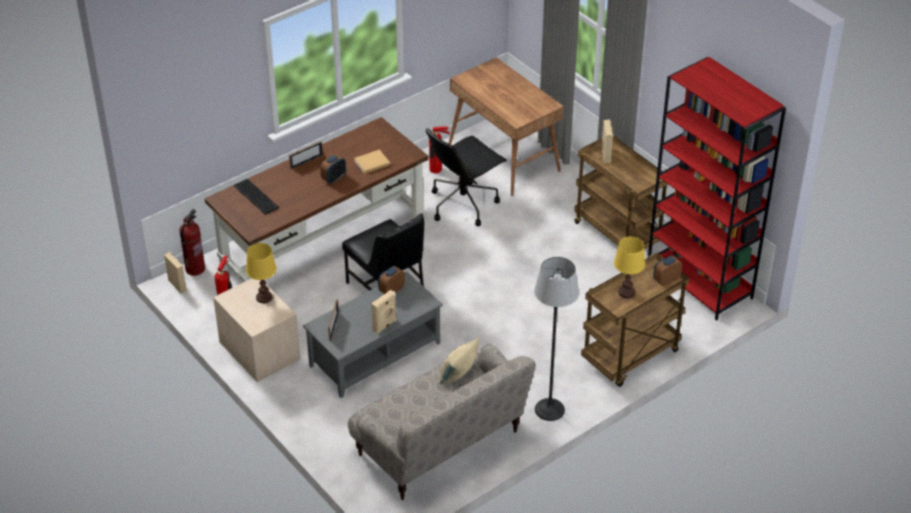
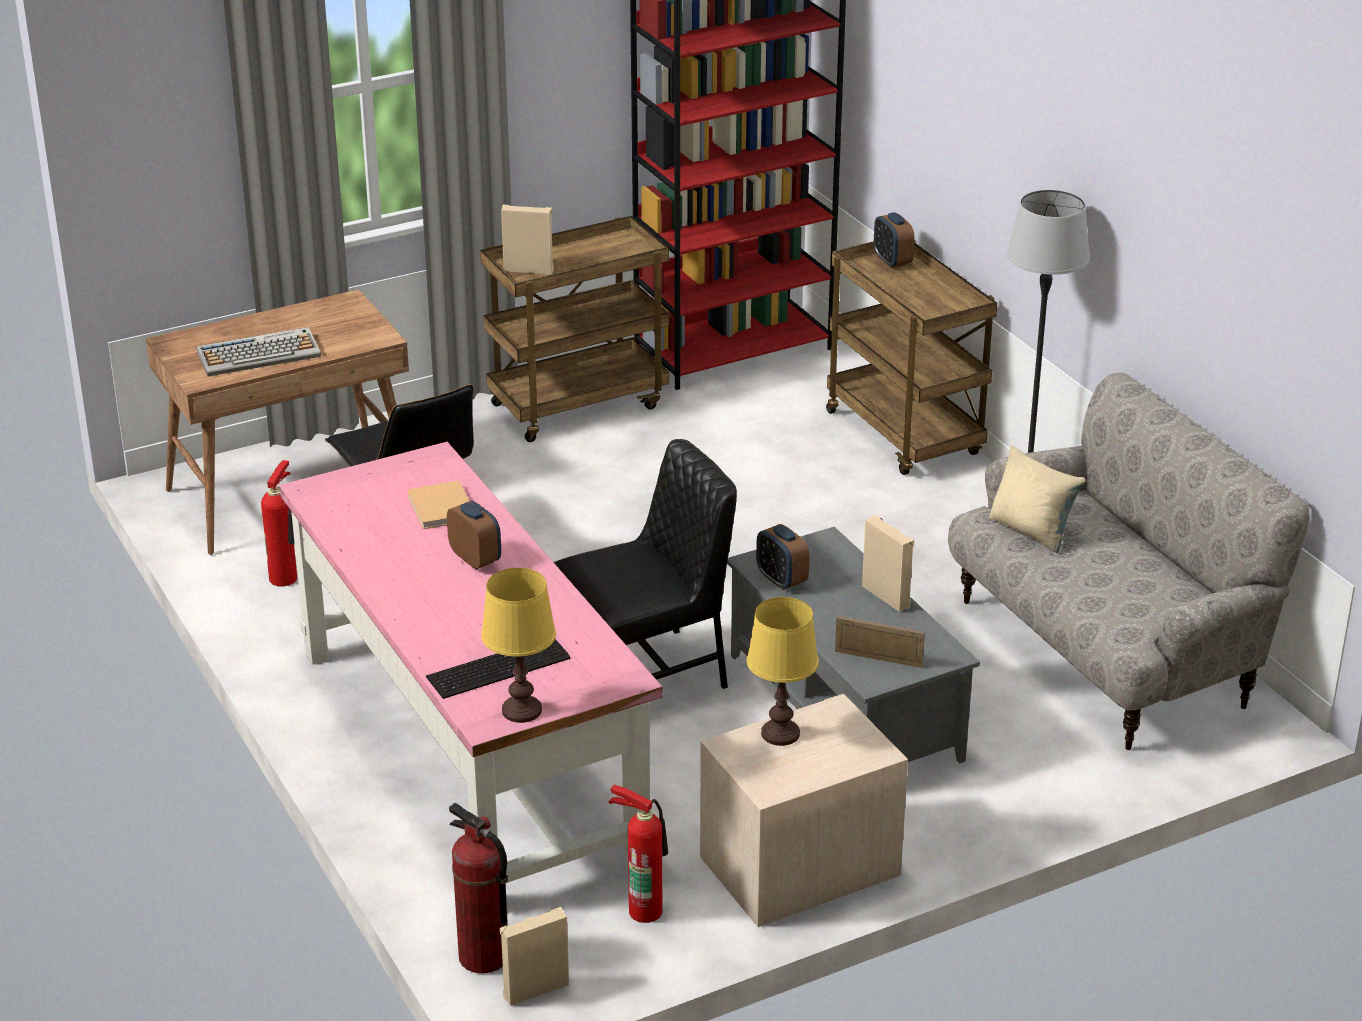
camera: 80 degrees left, 10 degrees down
brown desk [204,117,429,282] -> pink desk [279,442,663,883]
picture frame [289,141,323,169] -> none
yellow table lamp [614,236,645,298] -> yellow table lamp moved to [481,568,556,723]
none -> keyboard [197,327,321,376]

